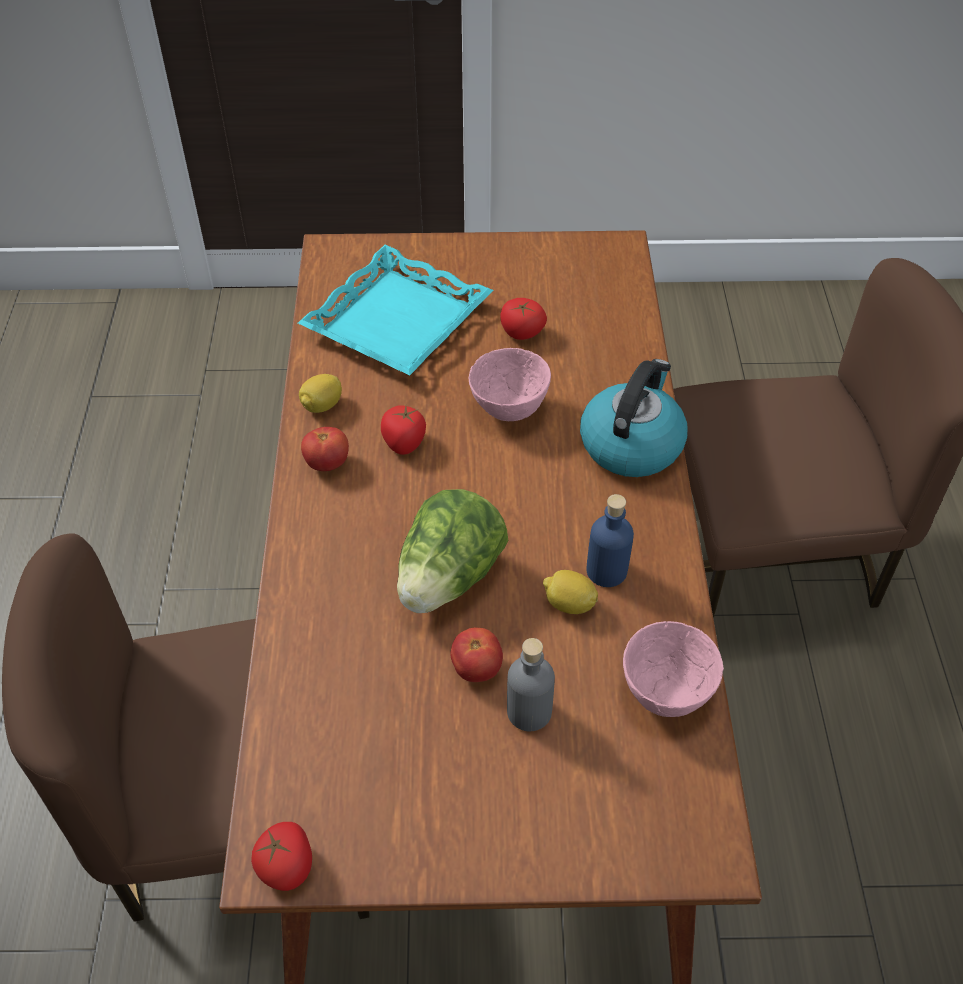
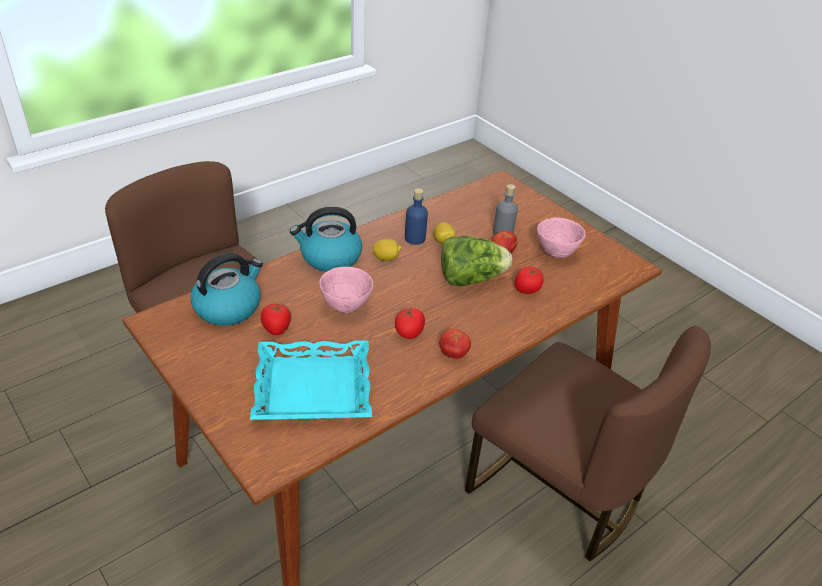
camera: 130 degrees left, 10 degrees down
tomato [251,822,312,891] -> tomato moved to [515,267,543,294]
lemon [299,374,342,413] -> lemon moved to [372,239,402,261]
pink bowl [623,621,724,717] -> pink bowl moved to [537,217,586,258]
none -> kettle [190,253,263,326]

